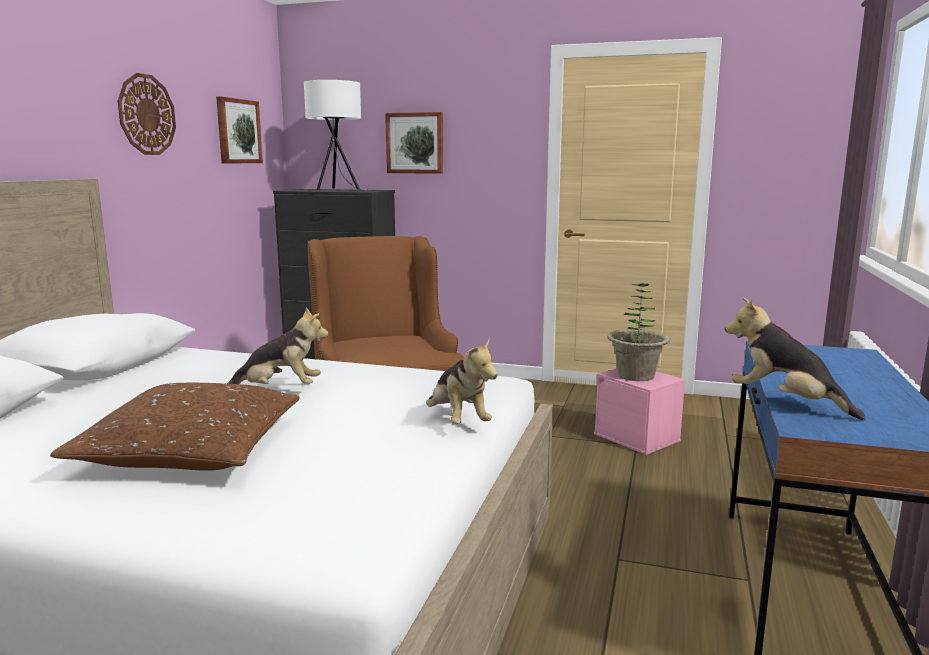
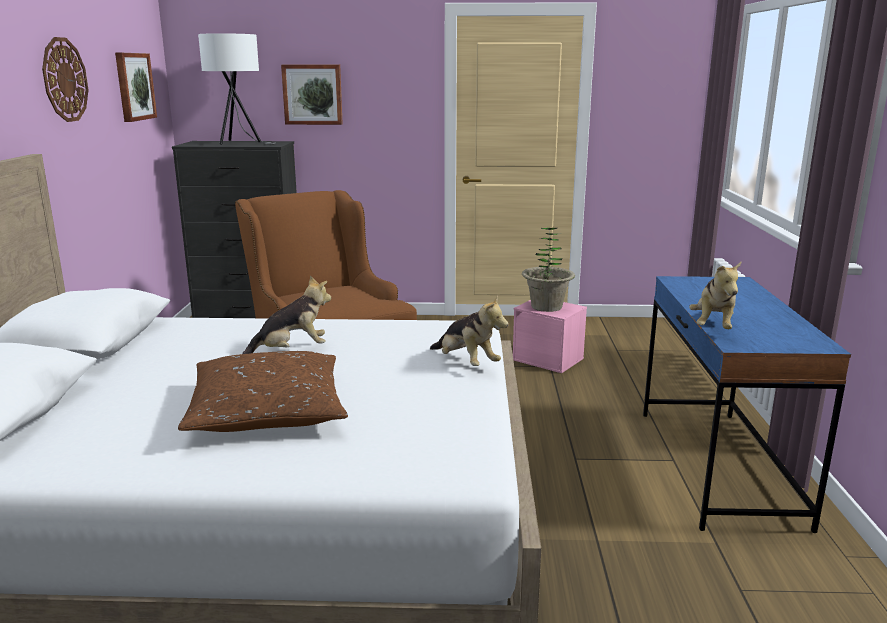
camera: 15 degrees left, 5 degrees up
plush toy [725,297,866,420] -> plush toy turned 105 degrees counterclockwise [689,261,742,329]

